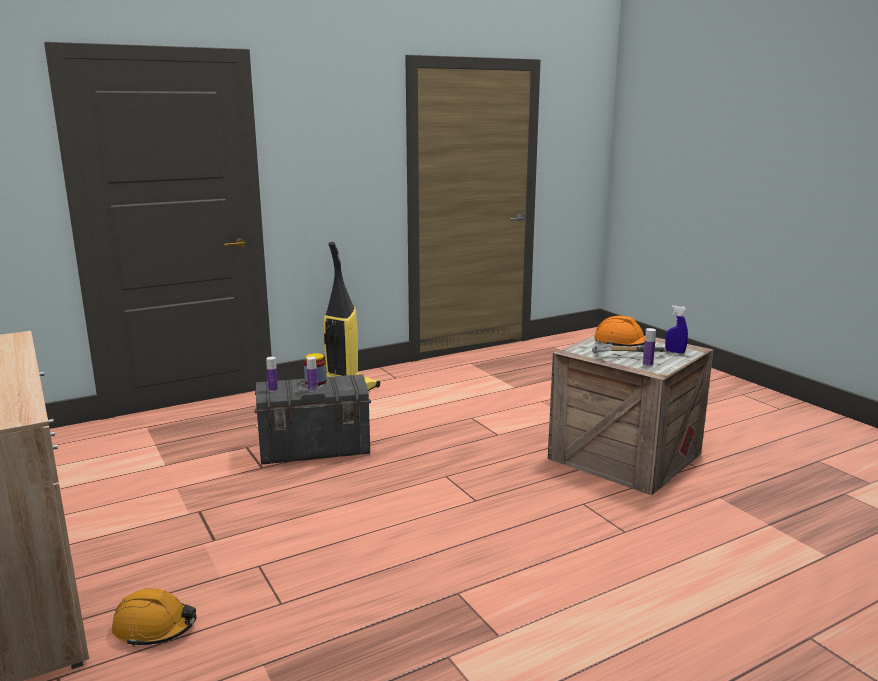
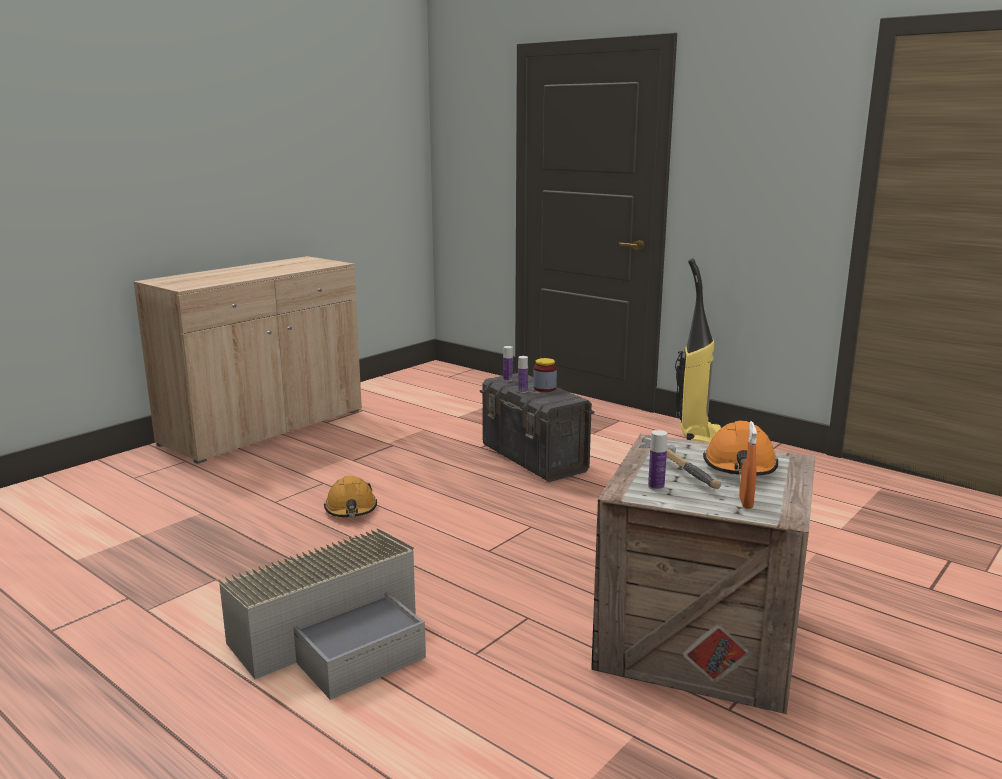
camera: 70 degrees right, 0 degrees up
orange hard hat [112,588,196,647] -> orange hard hat moved to [324,476,377,517]
blue spray bottle [665,305,688,354] -> orange spray bottle [739,421,757,509]
none -> grey storage box [219,528,426,700]

